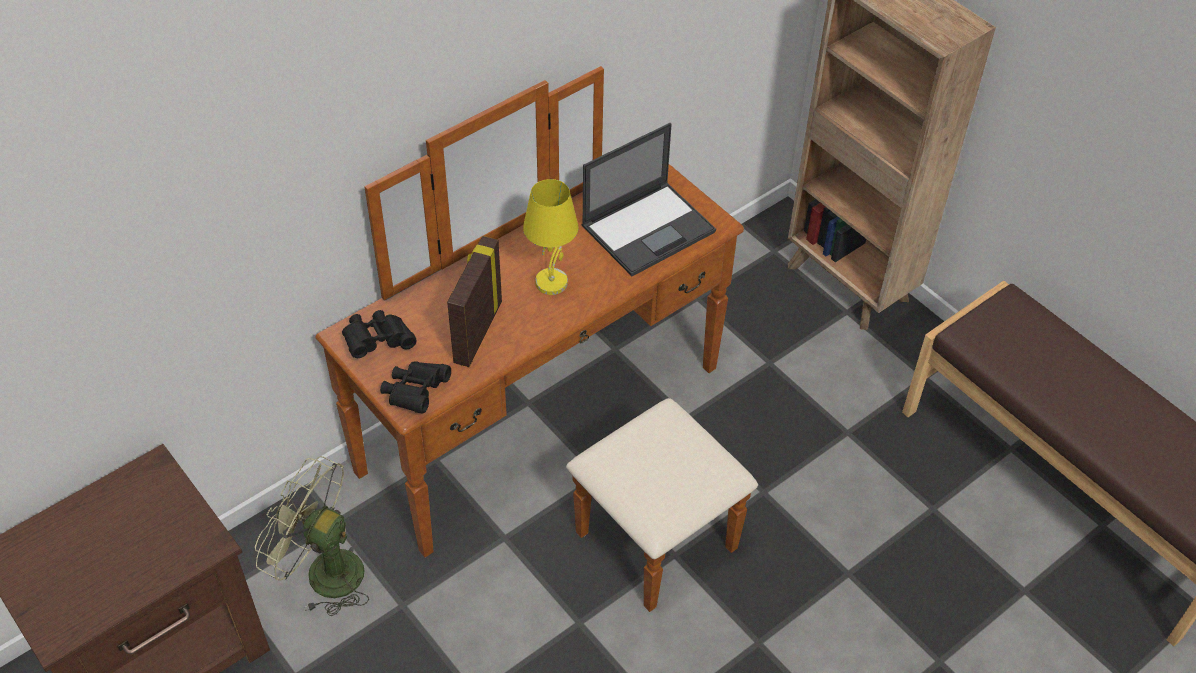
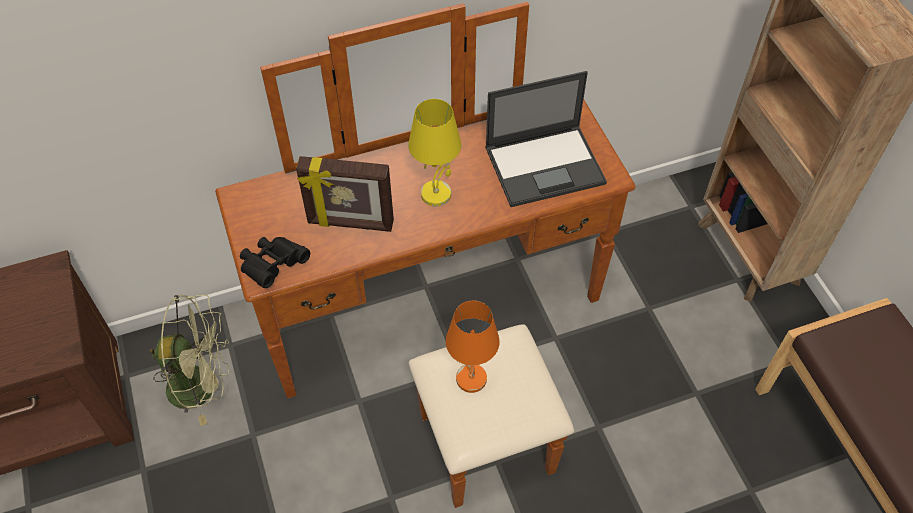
camera: 20 degrees right, 5 degrees up
green fan [255,456,369,616] -> green fan turned 135 degrees clockwise [150,295,229,426]
black binoculars [342,310,417,358] -> none
picture frame [447,236,502,367] -> picture frame turned 120 degrees counterclockwise [296,156,394,232]
none -> orange table lamp [446,301,500,393]

